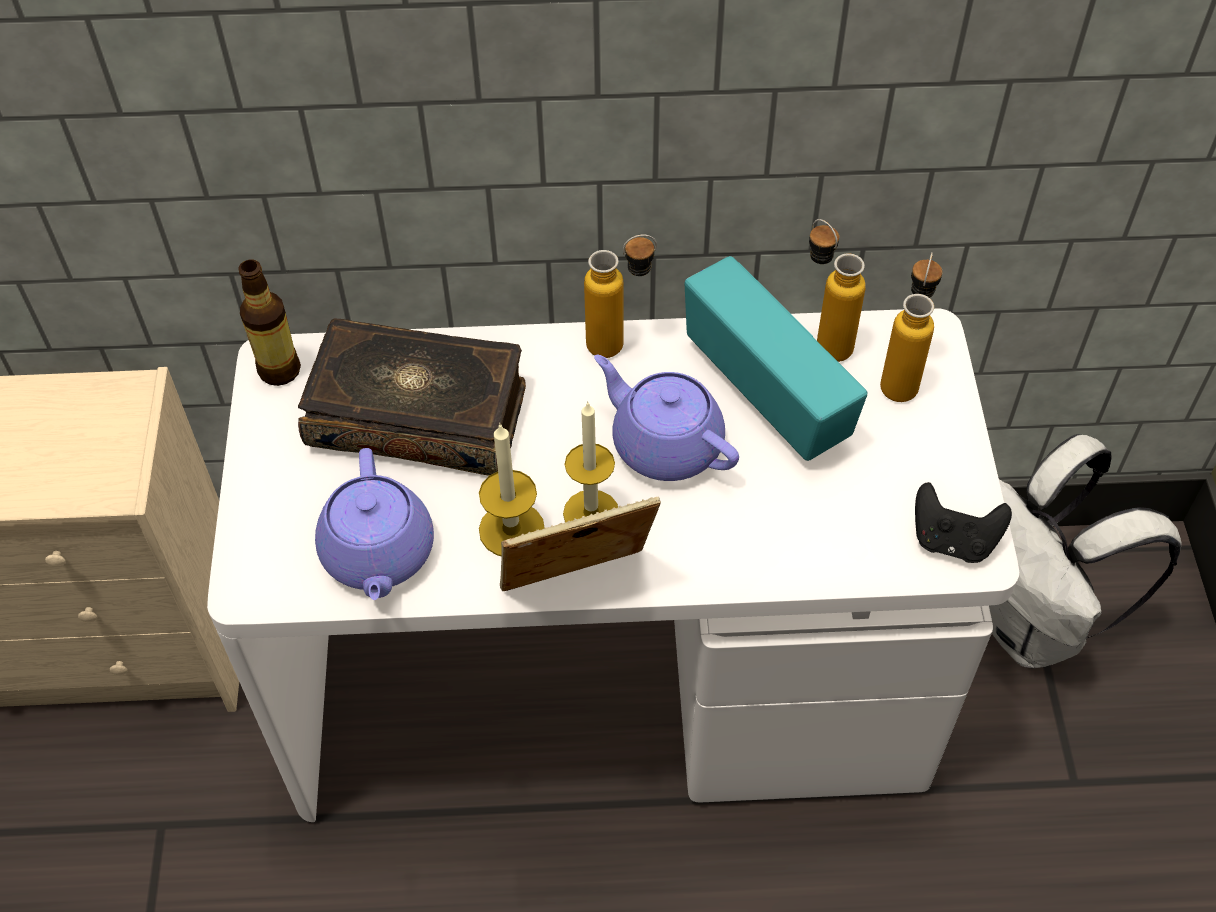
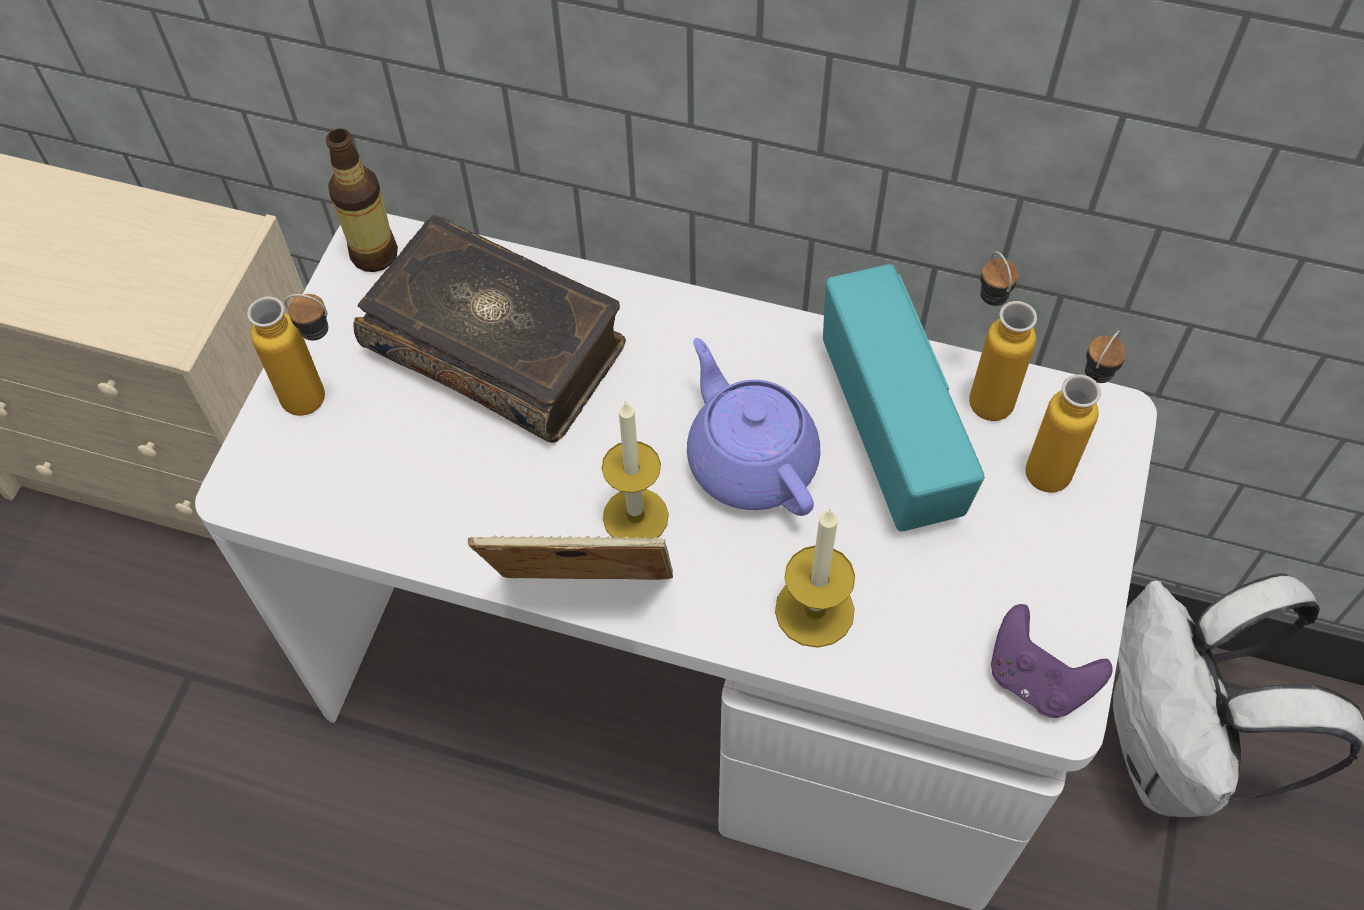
camera: 20 degrees right, 5 degrees up
purple teapot [315,448,434,600] -> none
candle [479,423,545,556] -> candle moved to [775,508,855,648]
bottle [584,234,657,358] -> bottle moved to [247,294,328,416]
black game controller [915,482,1012,563] -> purple game controller [991,604,1113,718]

